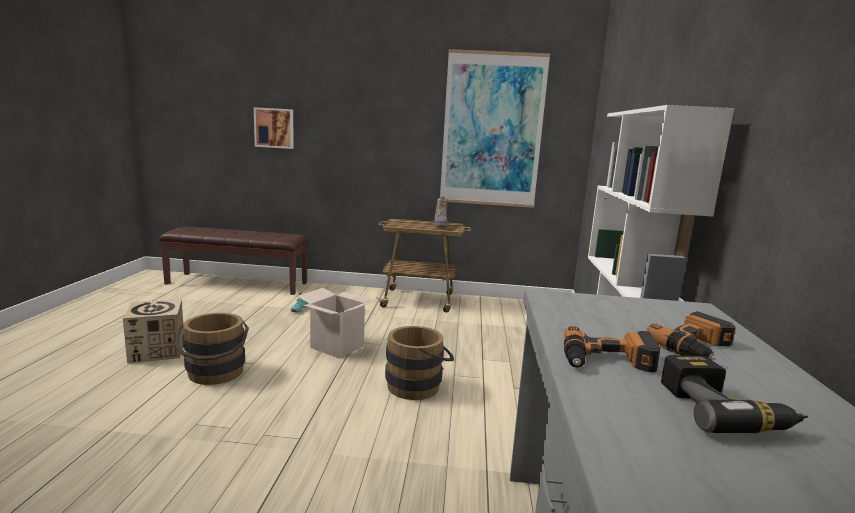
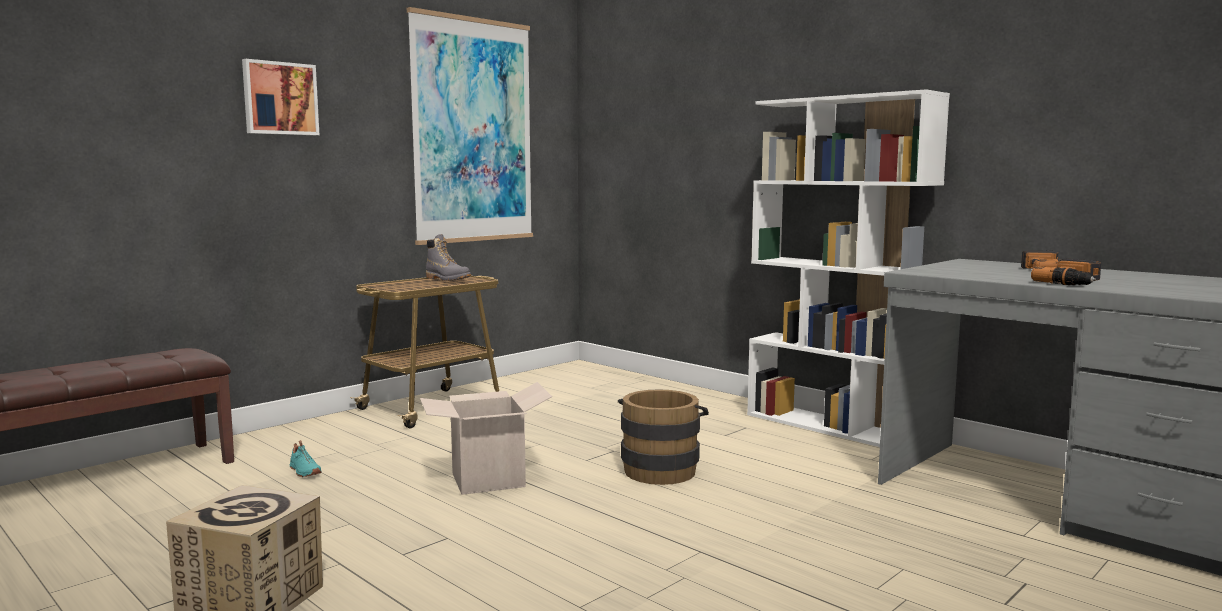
camera: 50 degrees left, 5 degrees down
brown bucket [175,313,249,385] -> none
picture [254,107,294,149] -> picture moved to [242,59,319,135]
power drill [661,355,808,433] -> none

